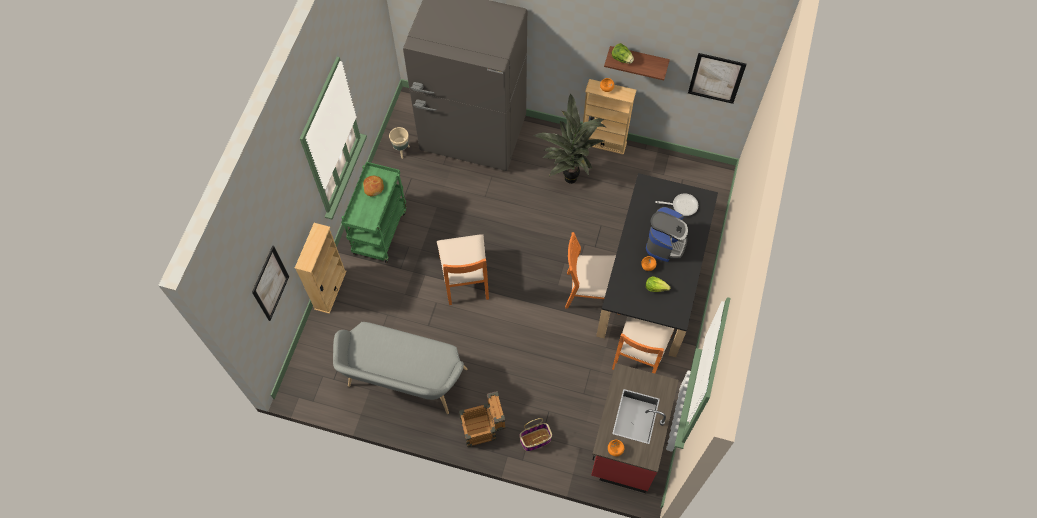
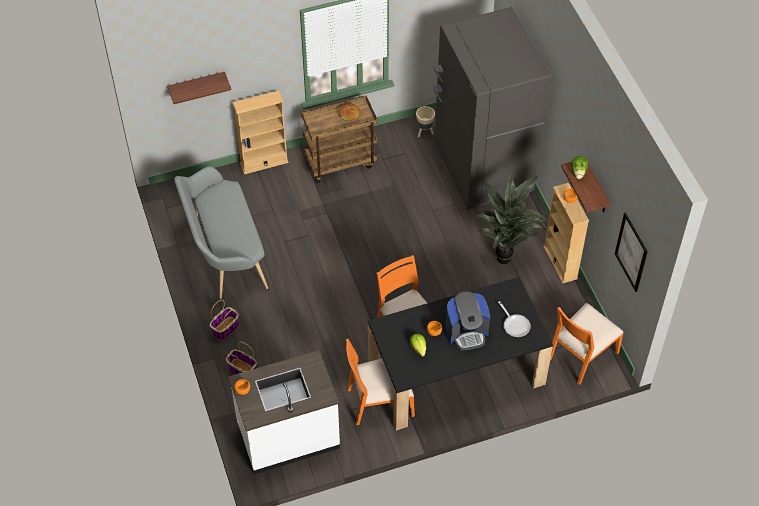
camera: 55 degrees right, 10 degrees down
picture [252,246,289,321] -> shelf [167,72,231,104]
green cart [341,162,406,263] -> brown cart [301,95,377,183]
orange chair [437,234,489,305] -> orange chair moved to [550,303,624,385]
crate [459,391,506,447] -> basket [210,300,239,340]
red counter [591,363,678,493] -> white counter [228,350,340,474]

